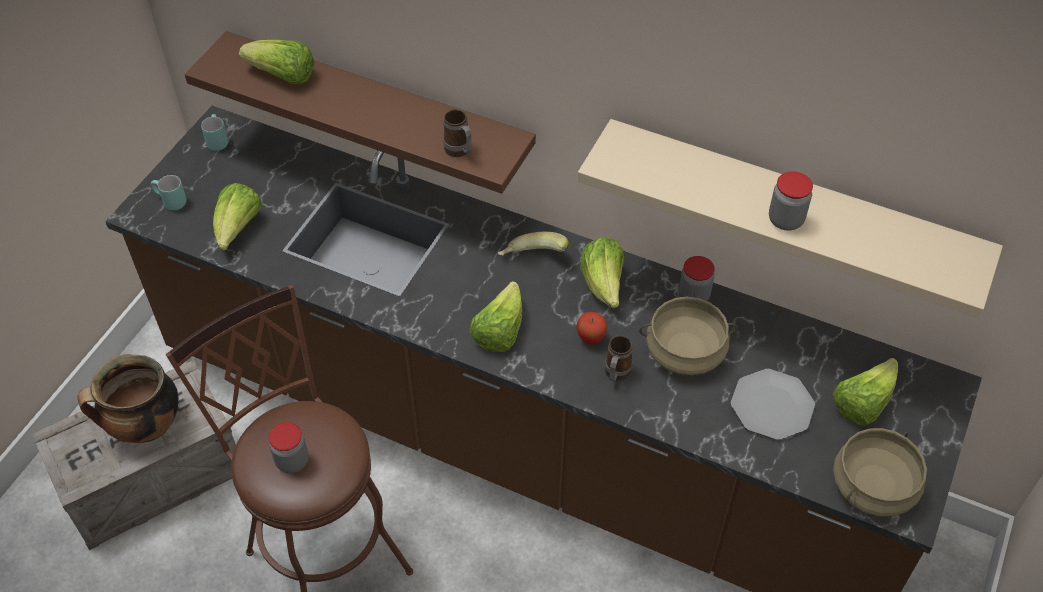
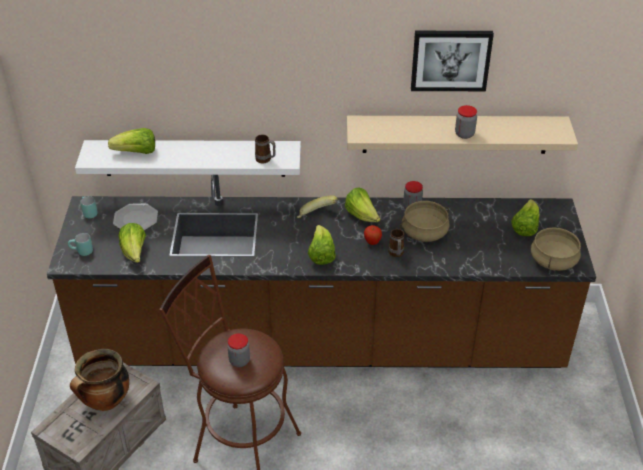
camera: 25 degrees left, 10 degrees down
brown shelf [185,31,536,194] -> white shelf [75,140,301,177]
plate [731,369,815,440] -> plate moved to [113,203,158,231]
none -> picture [411,31,494,91]

